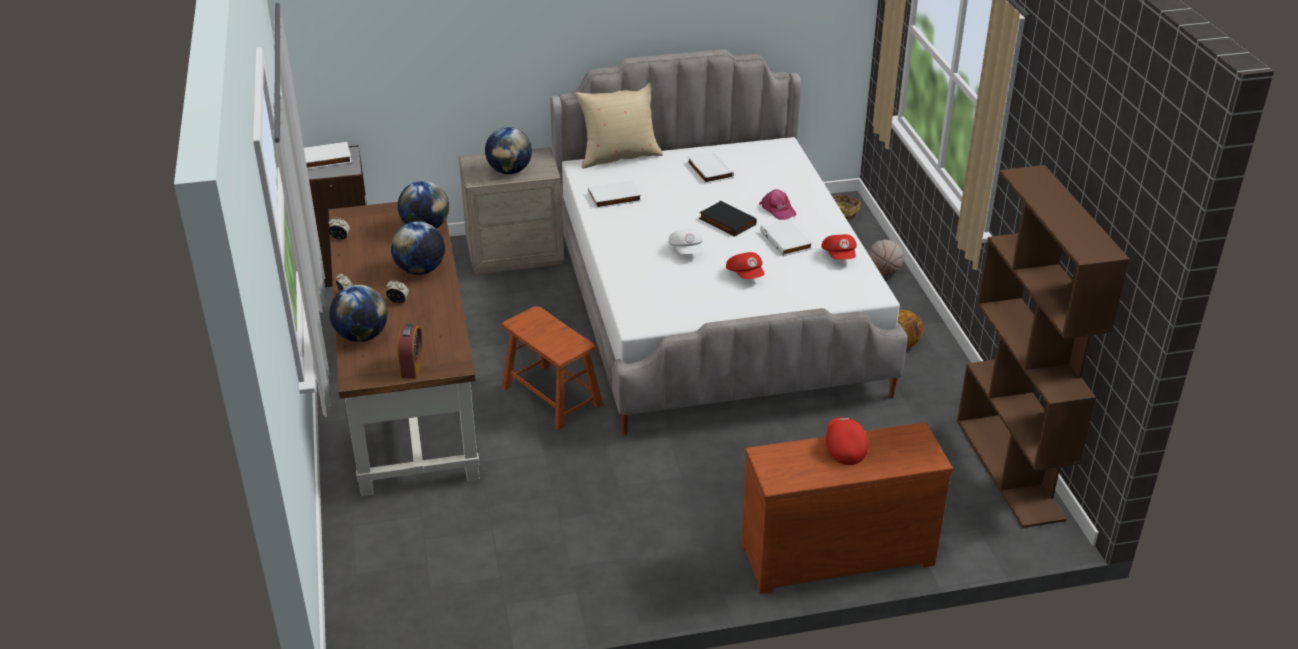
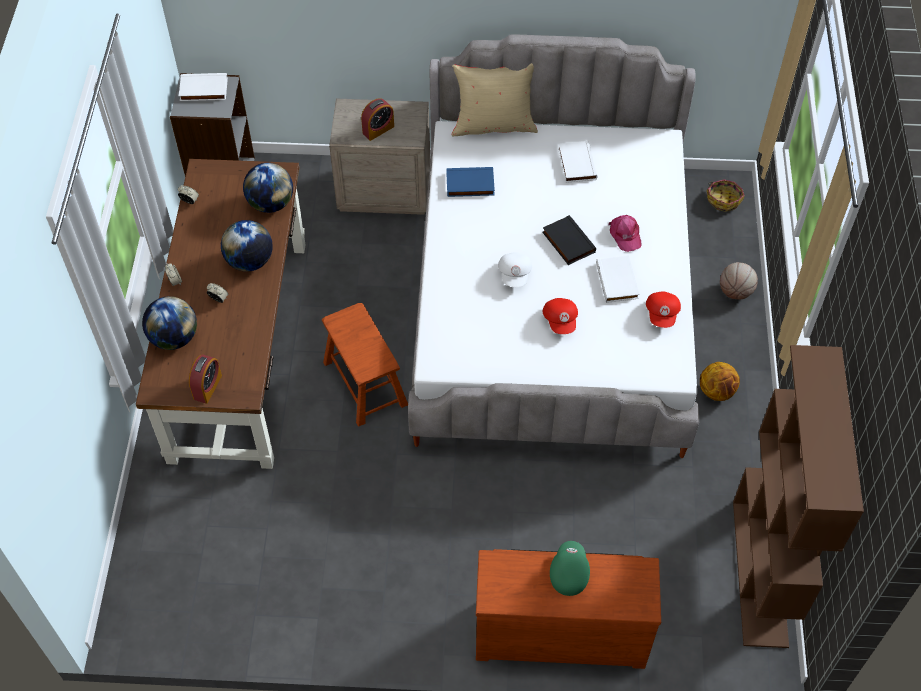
camera: 15 degrees right, 20 degrees up
globe [485,127,532,174] -> alarm clock [361,98,394,141]
white book [588,180,642,208] -> blue book [446,167,495,197]
red cap [826,417,868,465] -> green cap [550,541,590,596]

